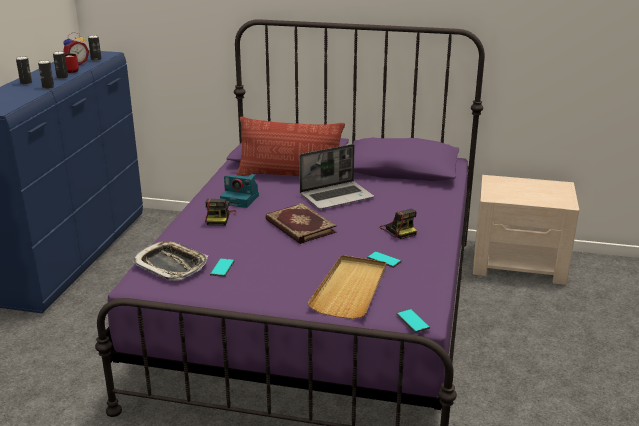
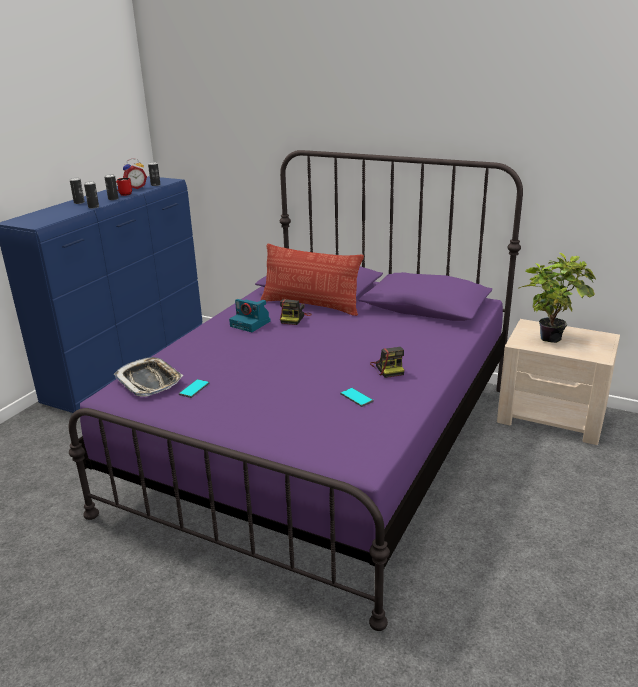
camera: 15 degrees right, 0 degrees up
camera [205,198,237,226] -> camera moved to [280,299,312,325]
book [265,203,337,244] -> none
laptop [299,144,374,209] -> none
beige tray [308,255,386,319] -> none
phone [396,309,430,333] -> none
none -> potted plant [519,253,596,343]

